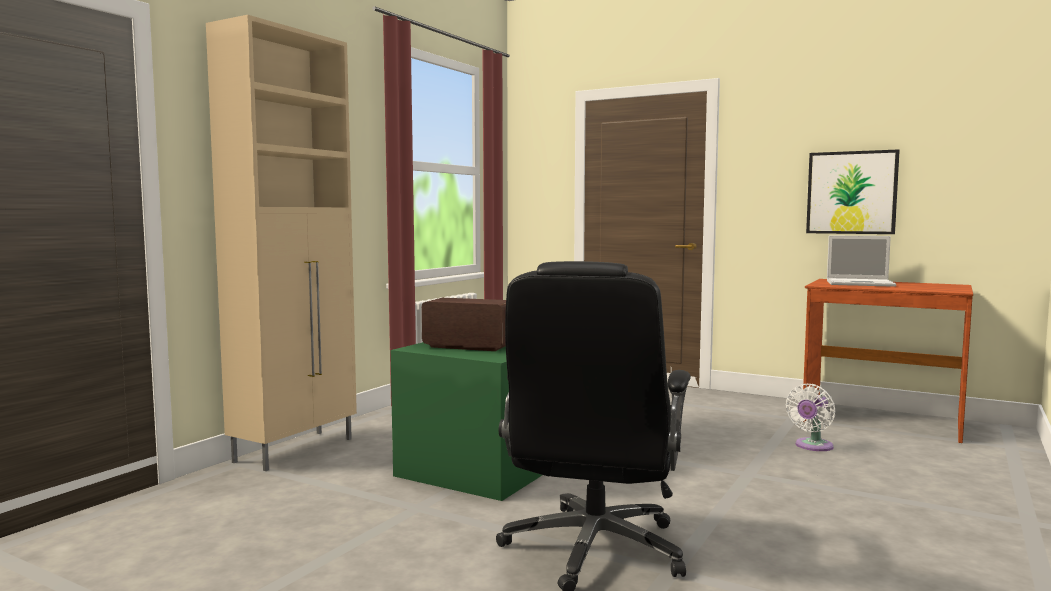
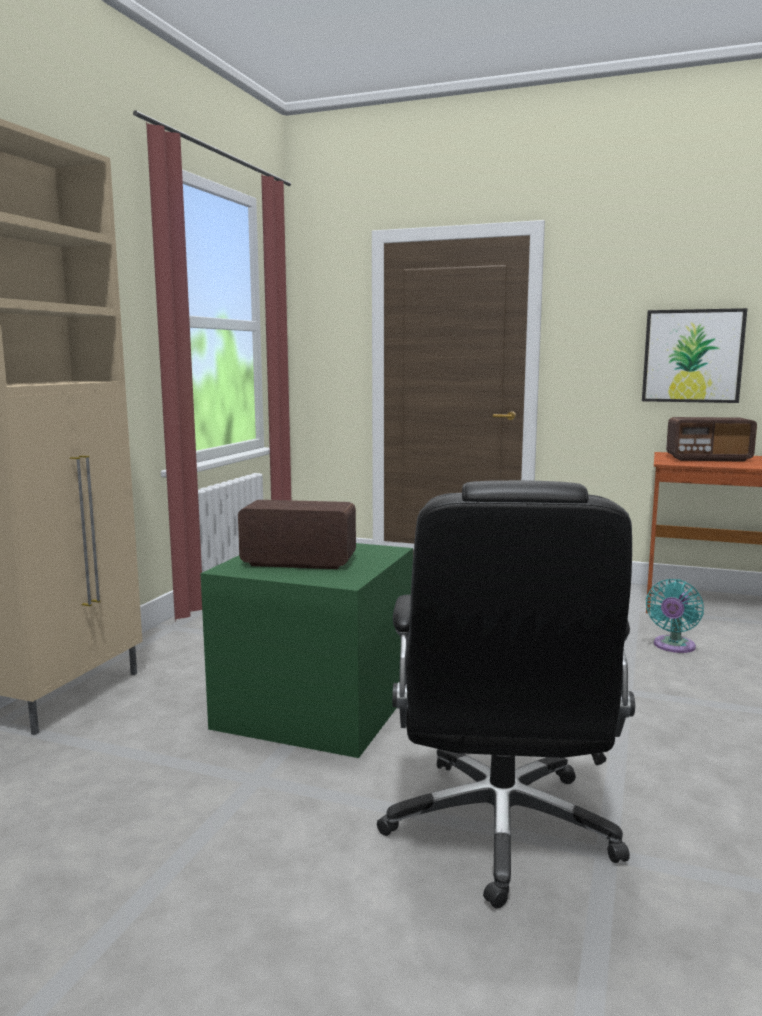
camera: 10 degrees left, 5 degrees up
white fan [786,384,835,451] -> turquoise fan [646,579,704,653]
laptop [827,236,896,287] -> radio [666,417,757,462]

